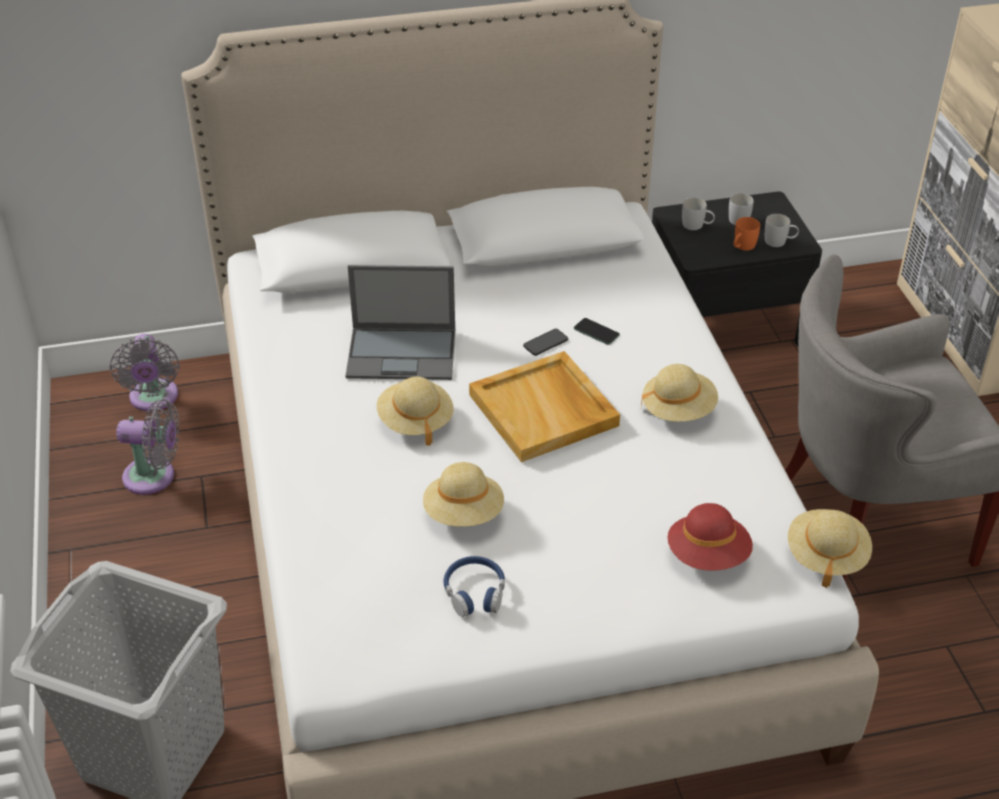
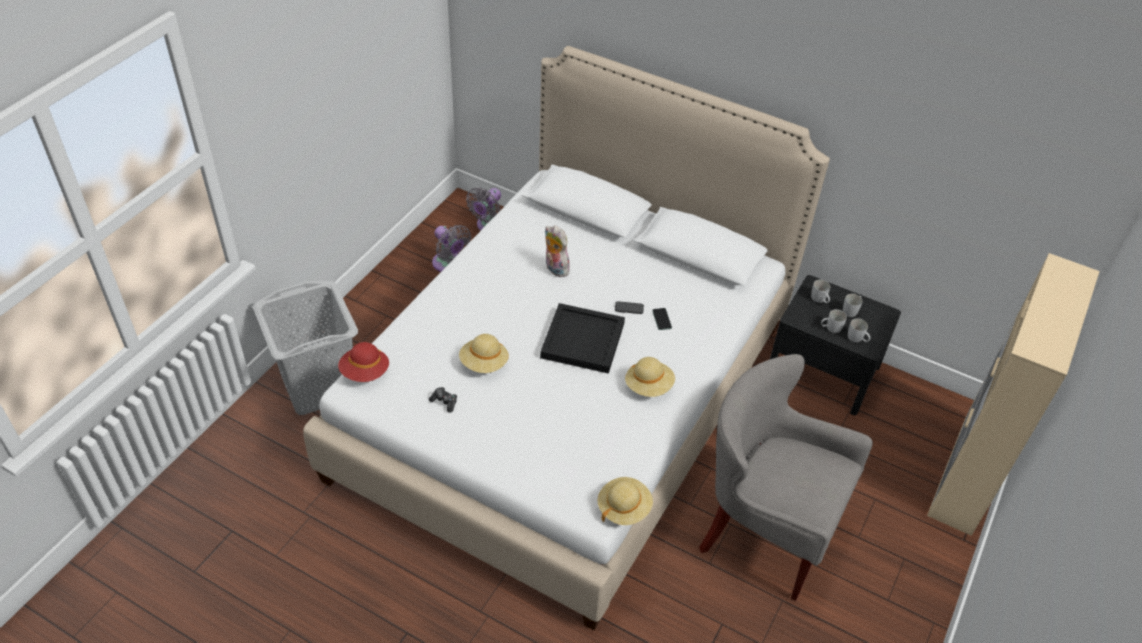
camera: 40 degrees right, 5 degrees up
laptop [346,265,455,380] -> plush toy [545,226,570,277]
beige hat [377,377,454,445] -> none
blue headphones [444,556,505,617] -> game controller [429,387,457,413]
beige tray [469,351,620,462] -> black tray [540,303,625,374]
red hat [668,503,753,570] -> red hat moved to [338,342,389,382]
orange mug [734,217,760,250] -> white mug [821,309,847,333]

